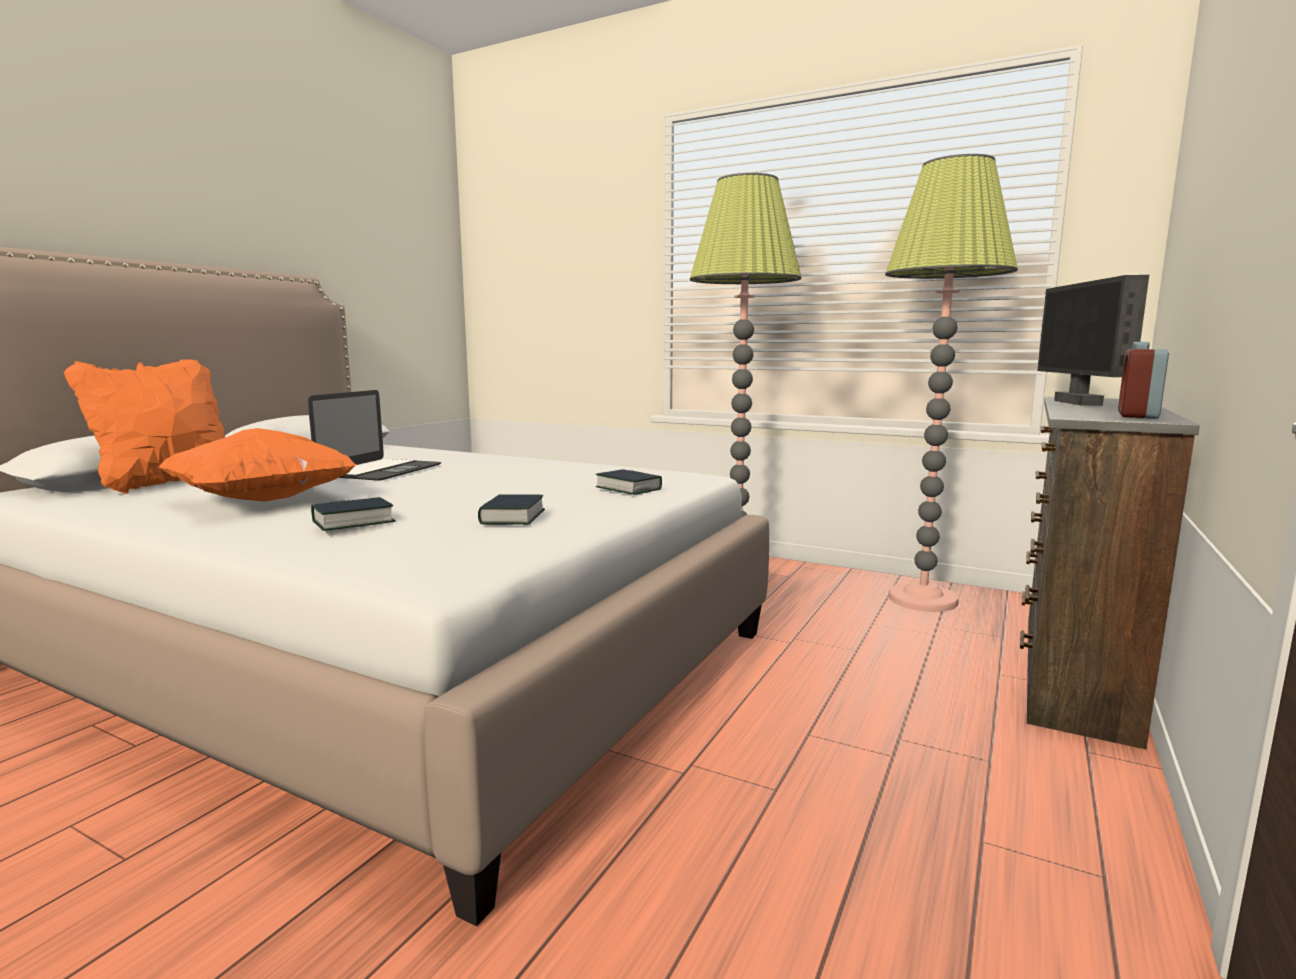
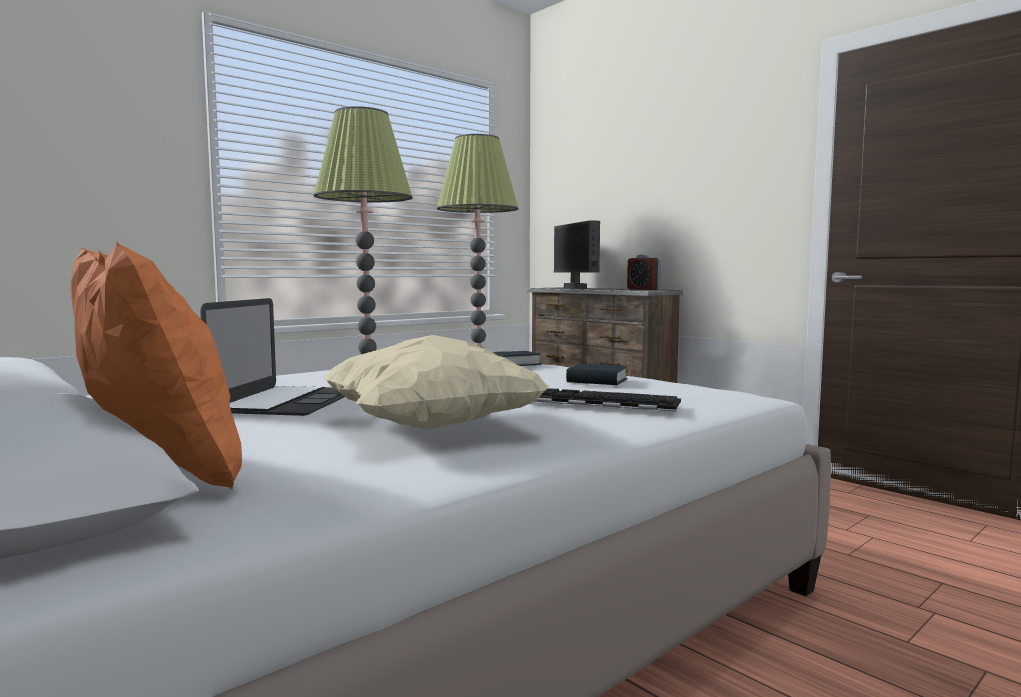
camera: 70 degrees left, 5 degrees down
orange pillow [159,428,357,502] -> beige pillow [324,335,549,430]
laptop [308,390,441,481] -> laptop turned 60 degrees clockwise [200,298,345,416]
book [311,497,396,531] -> keyboard [533,388,681,411]
monitor [1037,275,1149,406] -> monitor turned 45 degrees clockwise [554,220,600,289]

